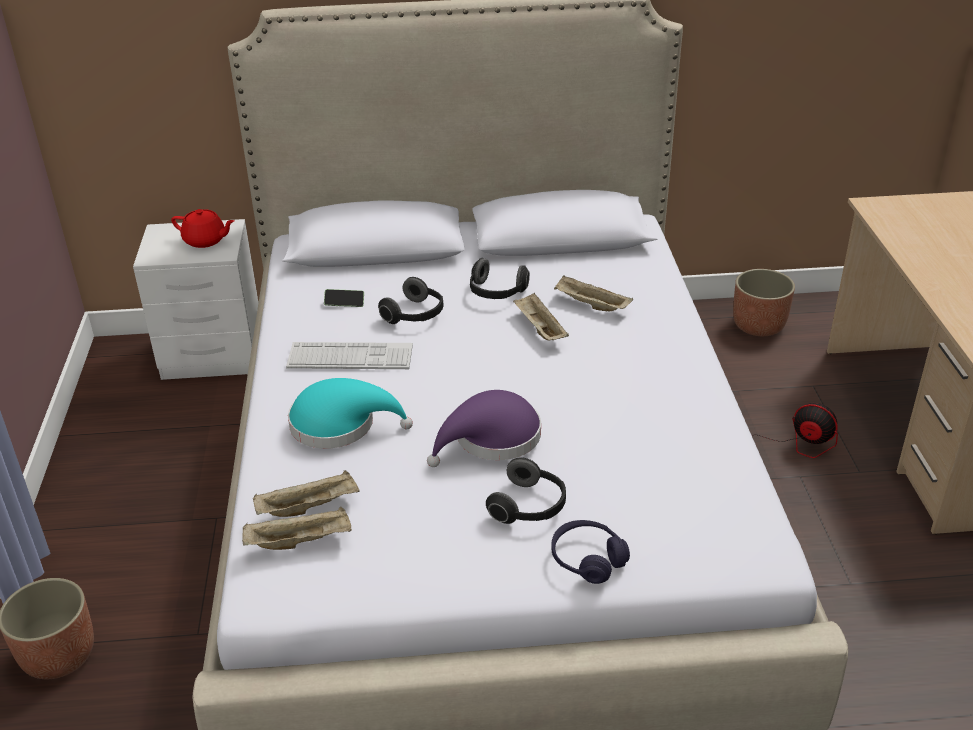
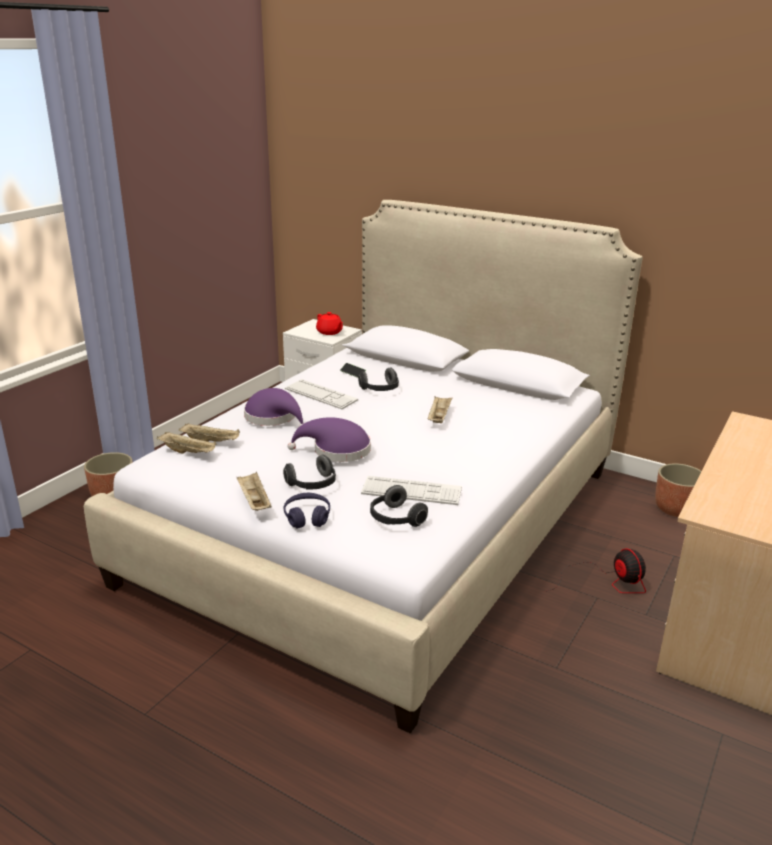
camera: 35 degrees right, 10 degrees down
turquoise hat [288,378,413,449] -> purple hat [244,388,304,427]
headphones [470,258,530,299] -> headphones moved to [370,485,428,527]
beige tray [554,275,633,311] -> beige tray moved to [236,472,272,511]
none -> keyboard [361,476,462,505]

